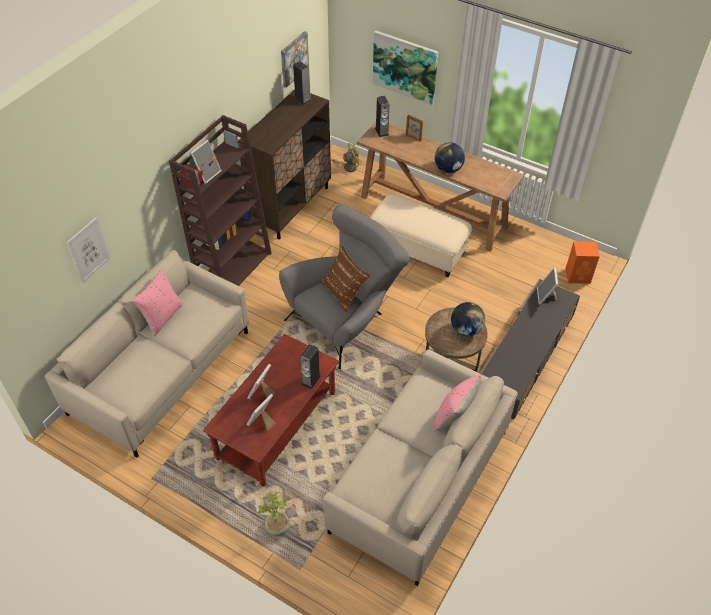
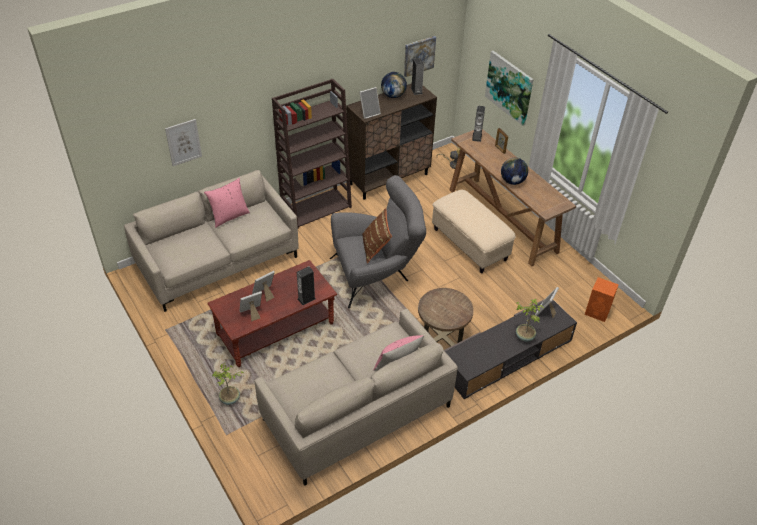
camera: 25 degrees right, 5 degrees down
picture frame [191,140,222,184] -> picture frame moved to [360,87,381,119]
globe [451,302,485,336] -> globe moved to [381,72,407,98]
none -> potted plant [516,299,544,342]

